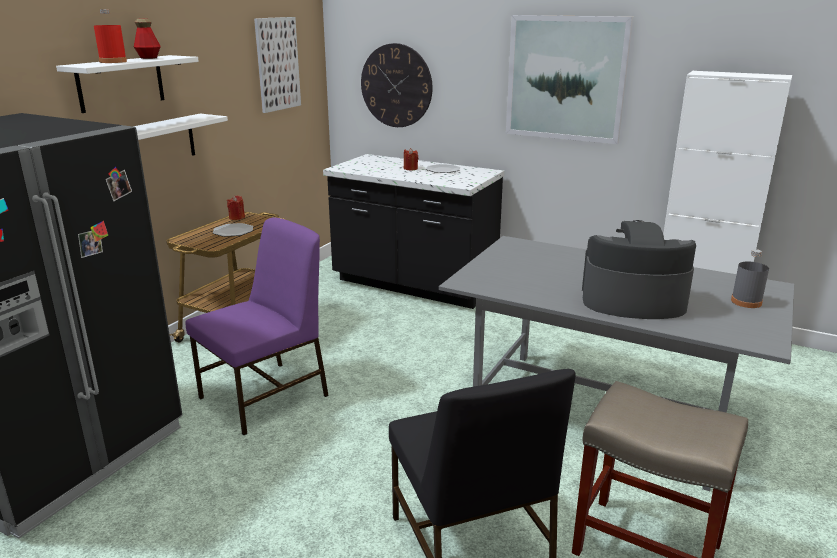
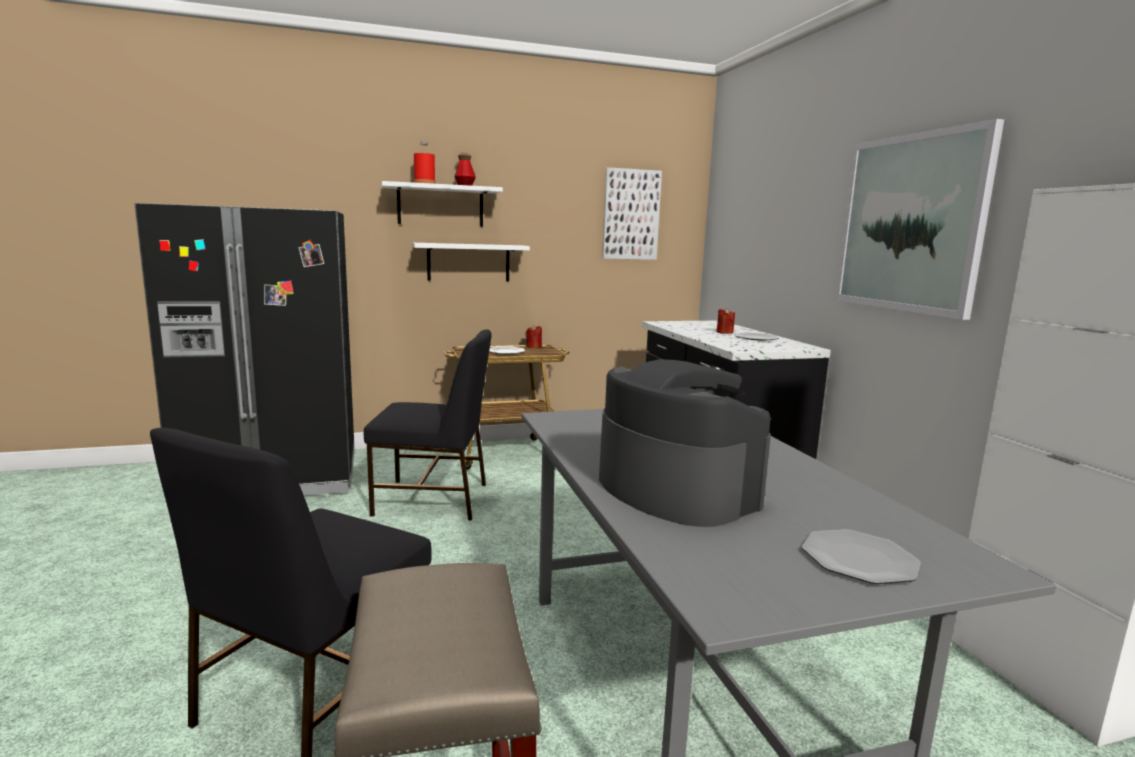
camera: 45 degrees right, 10 degrees down
purple chair [186,217,329,435] -> black chair [364,329,492,520]
wall clock [361,43,433,127] -> none
grey bottle [731,249,769,308] -> plate [802,529,921,584]

